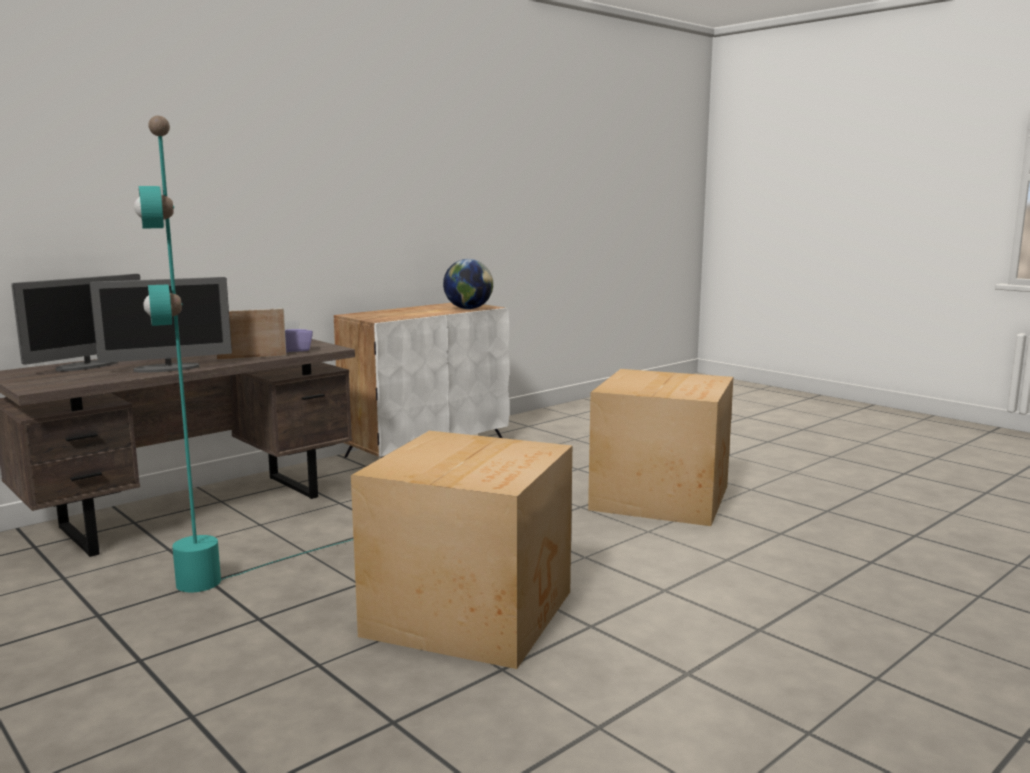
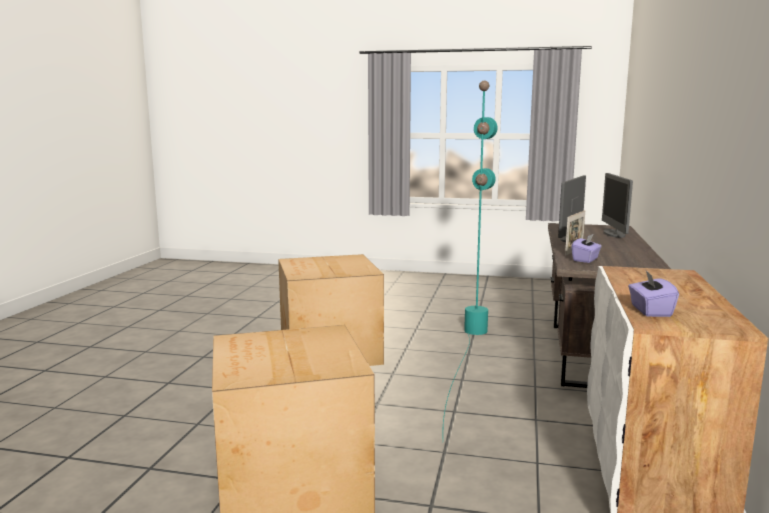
camera: 145 degrees right, 0 degrees up
globe [443,259,493,309] -> purple tissue box [628,271,679,317]

